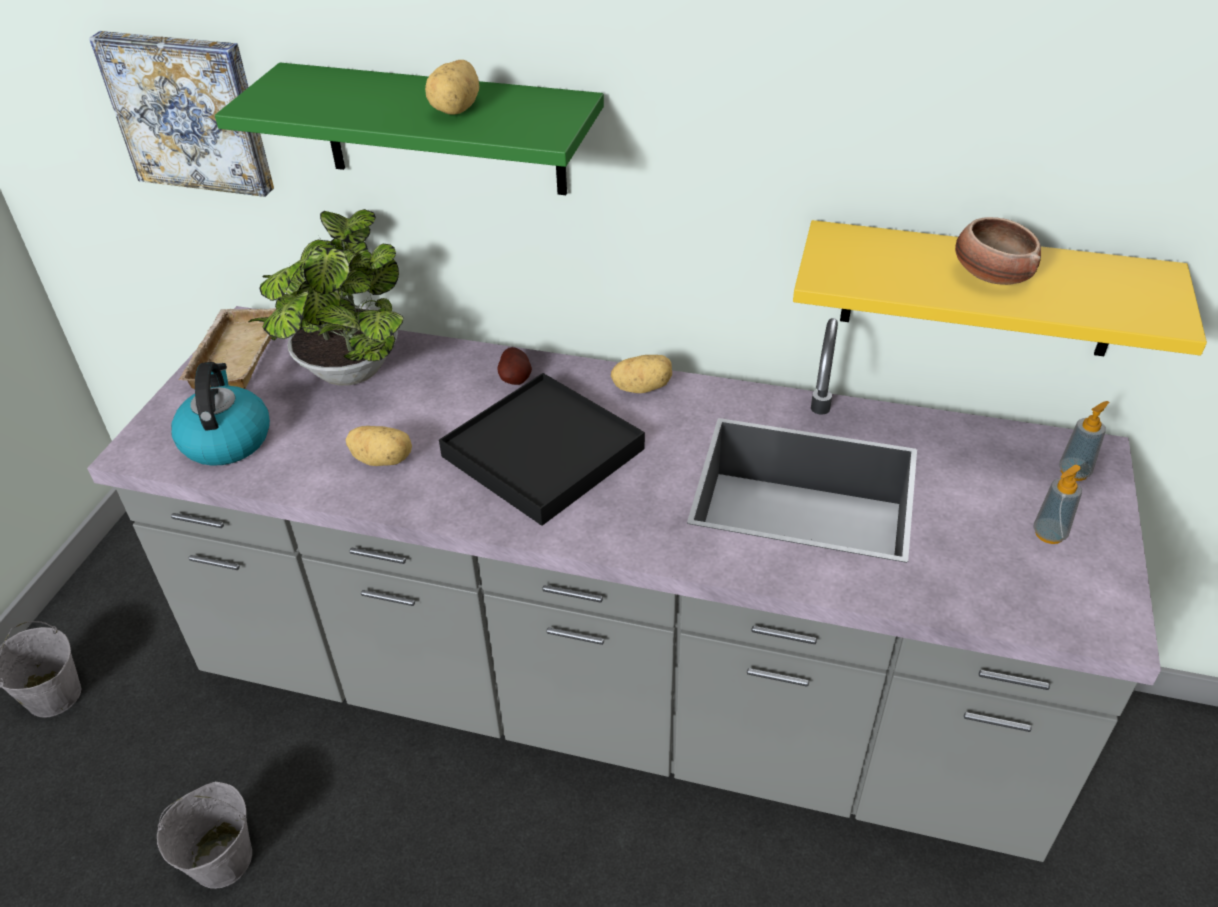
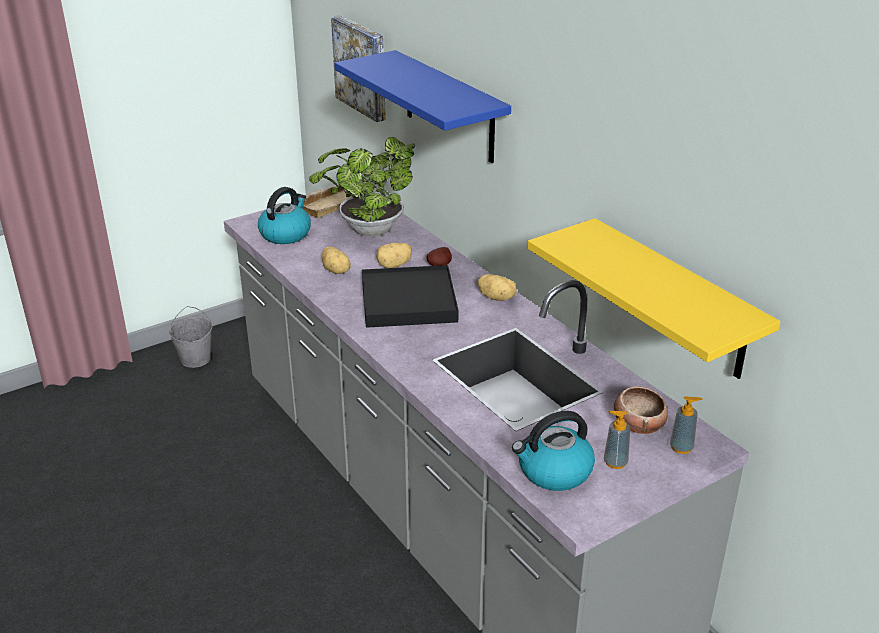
camera: 40 degrees right, 10 degrees down
grey bucket [157,782,252,889] -> none
green shelf [215,63,604,195] -> blue shelf [334,50,511,163]
potato [425,60,479,115] -> potato moved to [376,243,412,268]
bowl [955,217,1041,285] -> bowl moved to [614,386,668,434]
none -> kettle [512,411,595,491]

